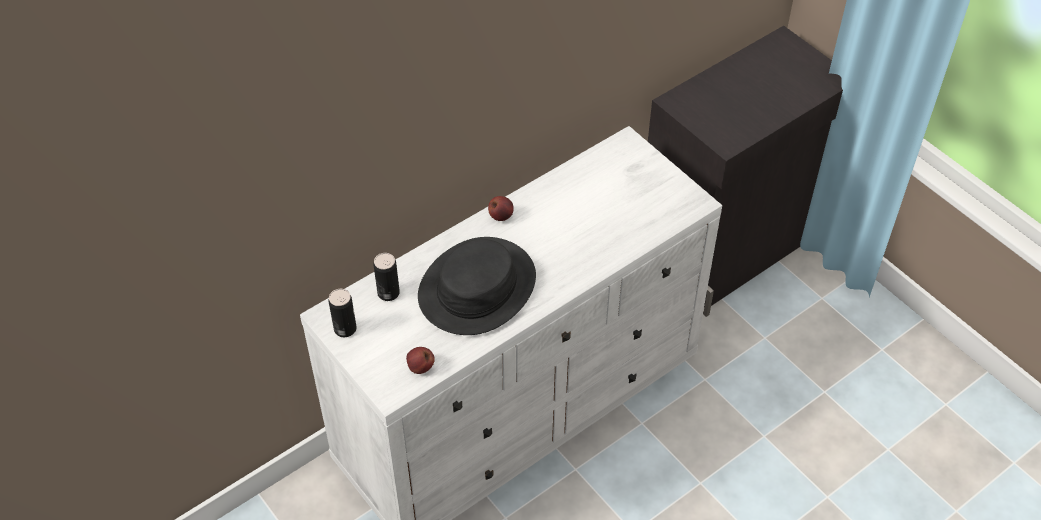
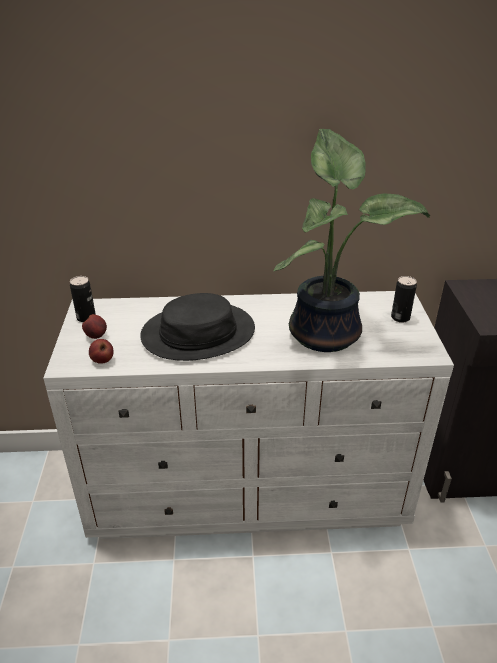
camera: 35 degrees right, 15 degrees down
can [374,253,400,301] -> can moved to [391,276,417,323]
apple [488,196,514,221] -> apple moved to [82,314,107,339]
none -> potted plant [273,129,430,352]

